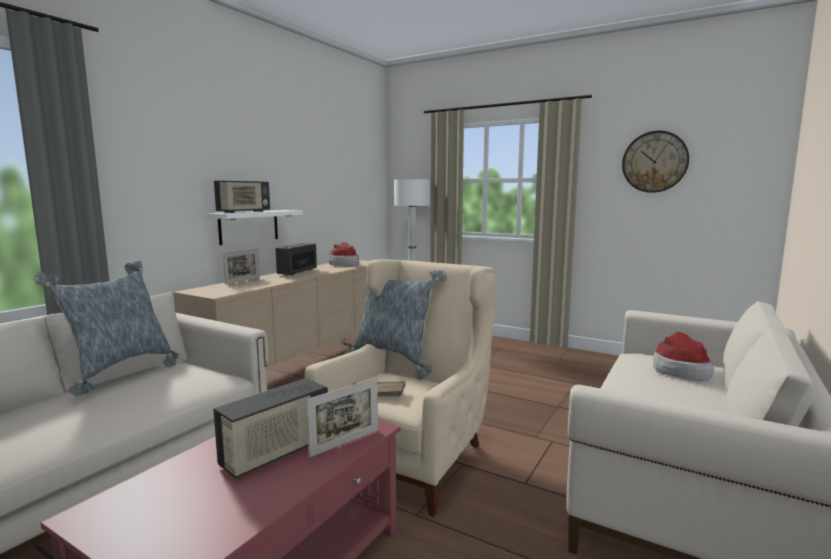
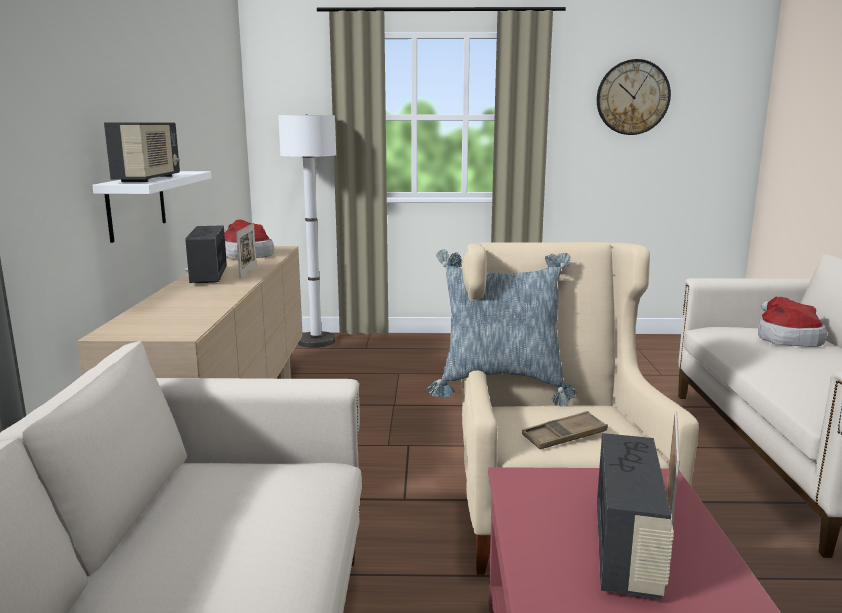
camera: 30 degrees left, 5 degrees up
pillow [33,261,179,397] -> none
picture frame [223,249,259,284] -> picture frame moved to [236,223,257,278]

